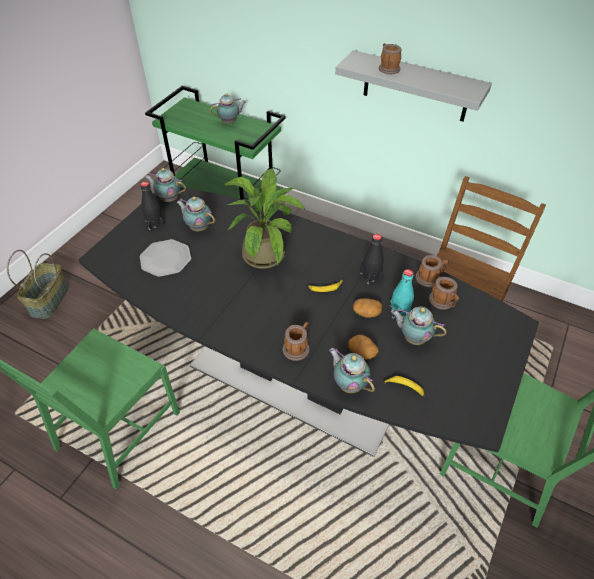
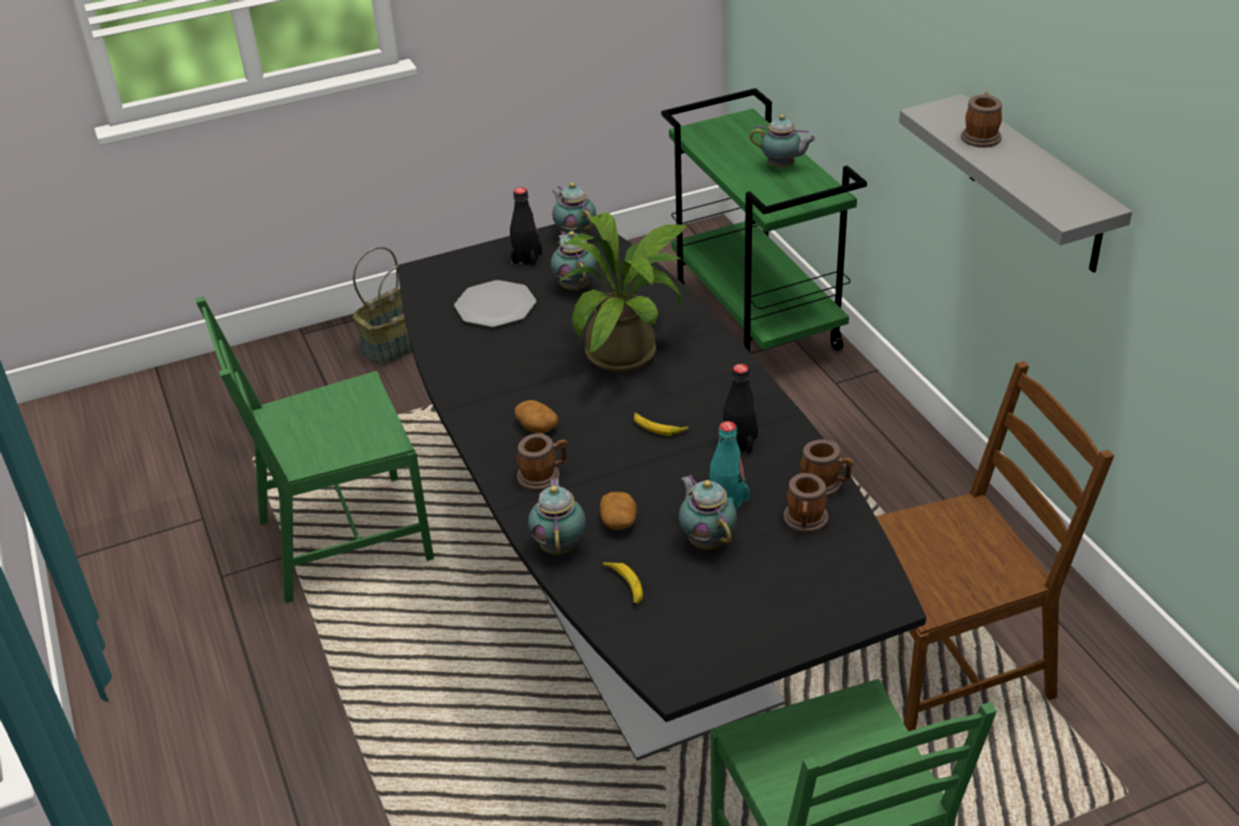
camera: 40 degrees right, 10 degrees down
potato [353,298,382,318] -> potato moved to [515,400,559,433]

